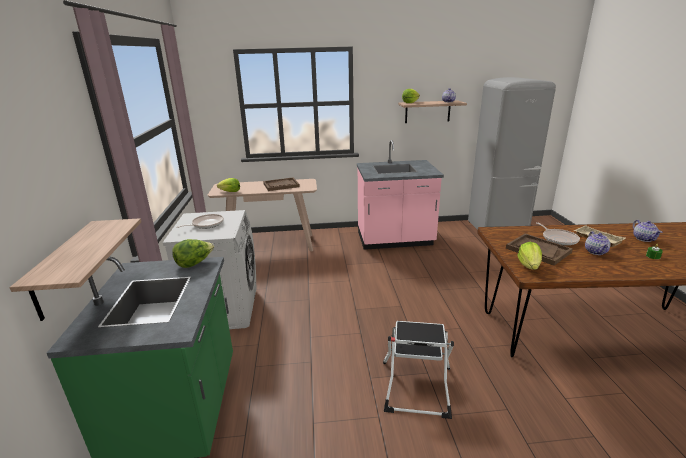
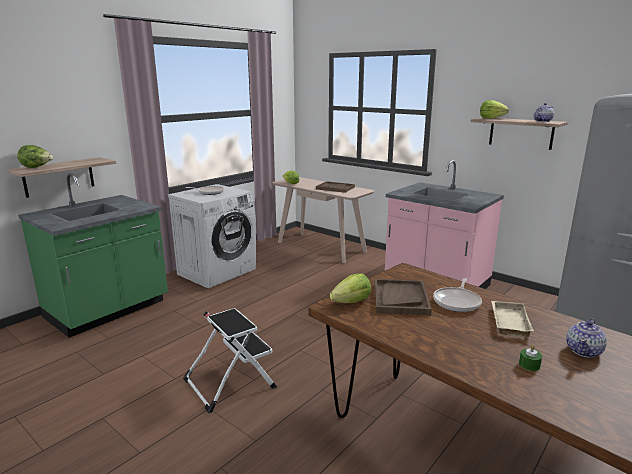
camera: 45 degrees right, 5 degrees down
lettuce [172,239,214,268] -> lettuce moved to [17,145,53,168]
teapot [585,231,610,255] -> none

